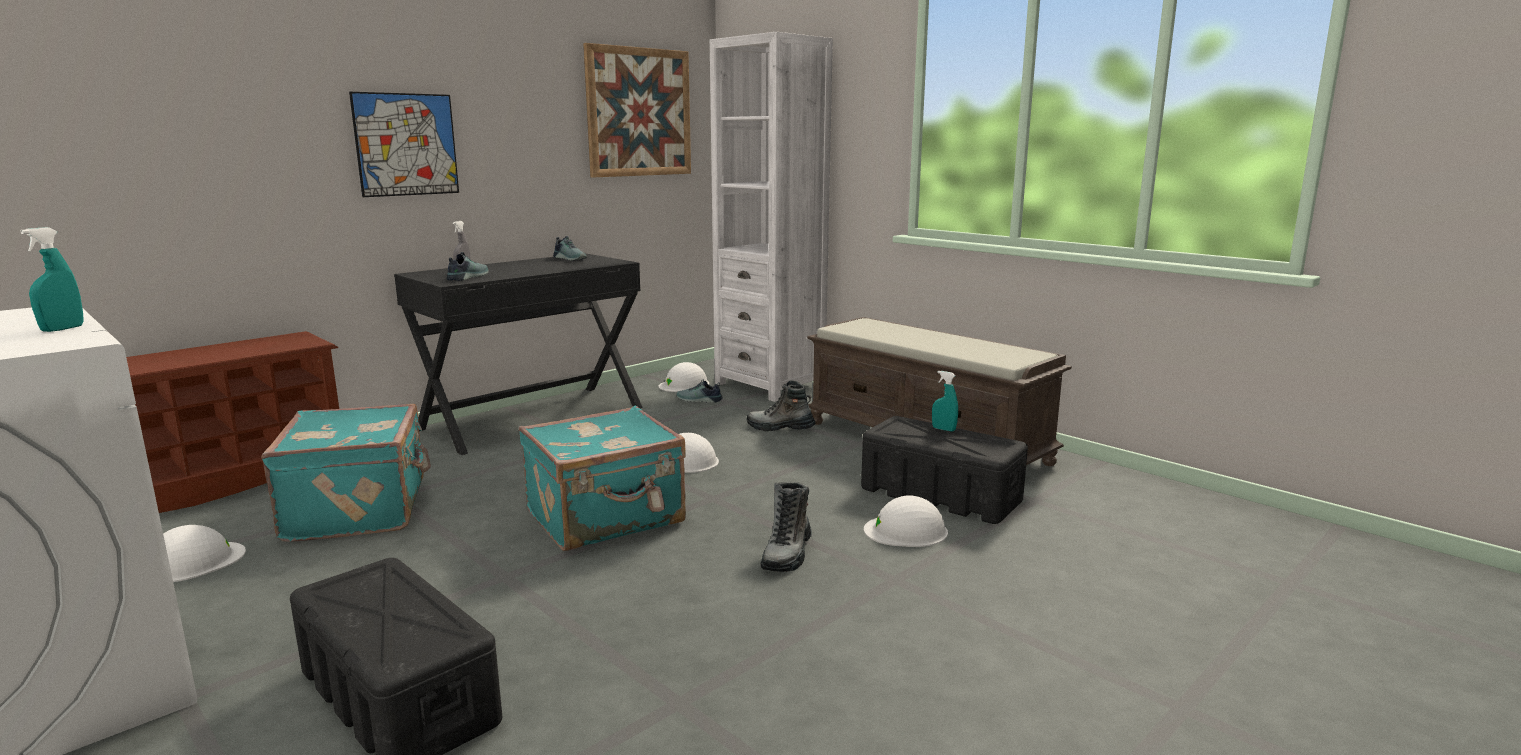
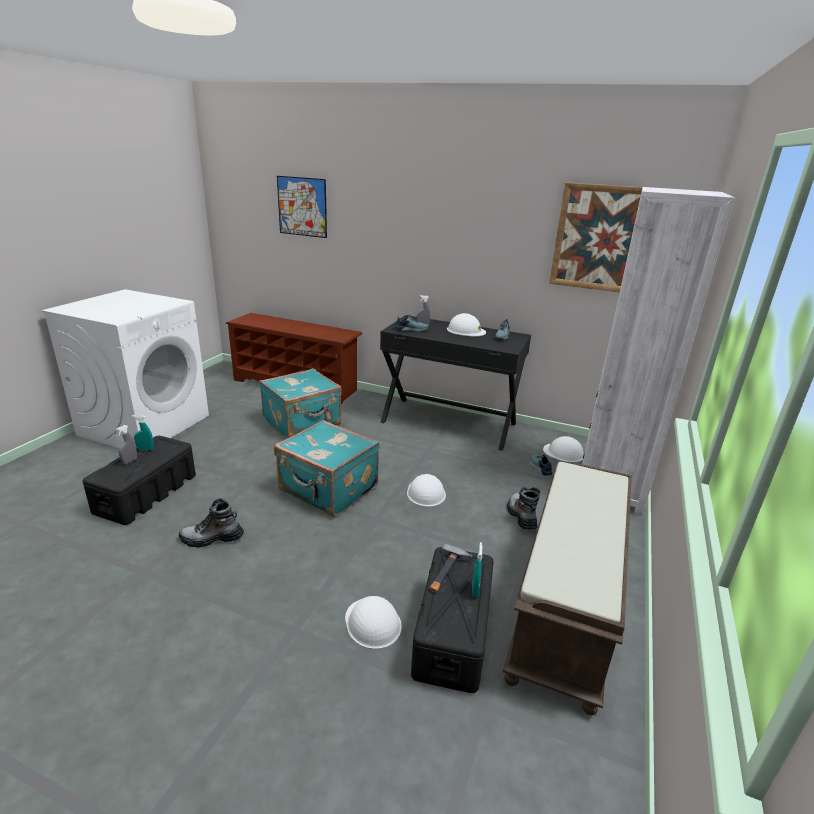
camera: 65 degrees right, 10 degrees up
turquoise spray bottle [20,227,84,332] -> turquoise spray bottle moved to [132,415,154,450]
white hard hat [163,525,246,582] -> white hard hat moved to [447,313,486,336]
picture [349,92,459,197] -> picture moved to [277,176,327,238]
boot [761,482,812,572] -> boot moved to [179,498,244,548]
none -> grey spray bottle [116,425,137,464]
none -> hammer [430,544,472,593]

